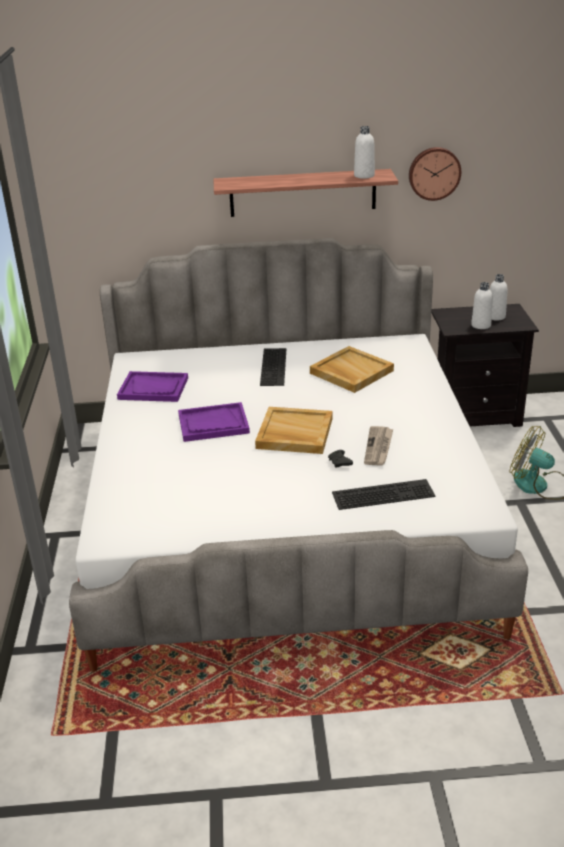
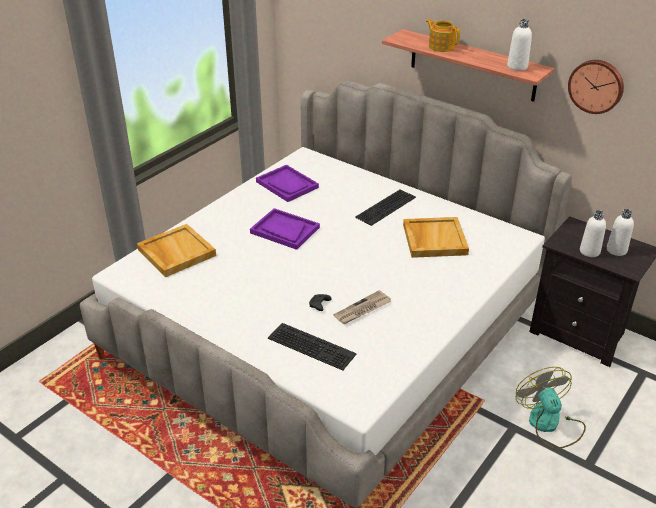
camera: 40 degrees right, 5 degrees up
beige tray [255,407,333,454] -> beige tray moved to [137,224,216,277]
none -> teapot [426,19,460,52]

